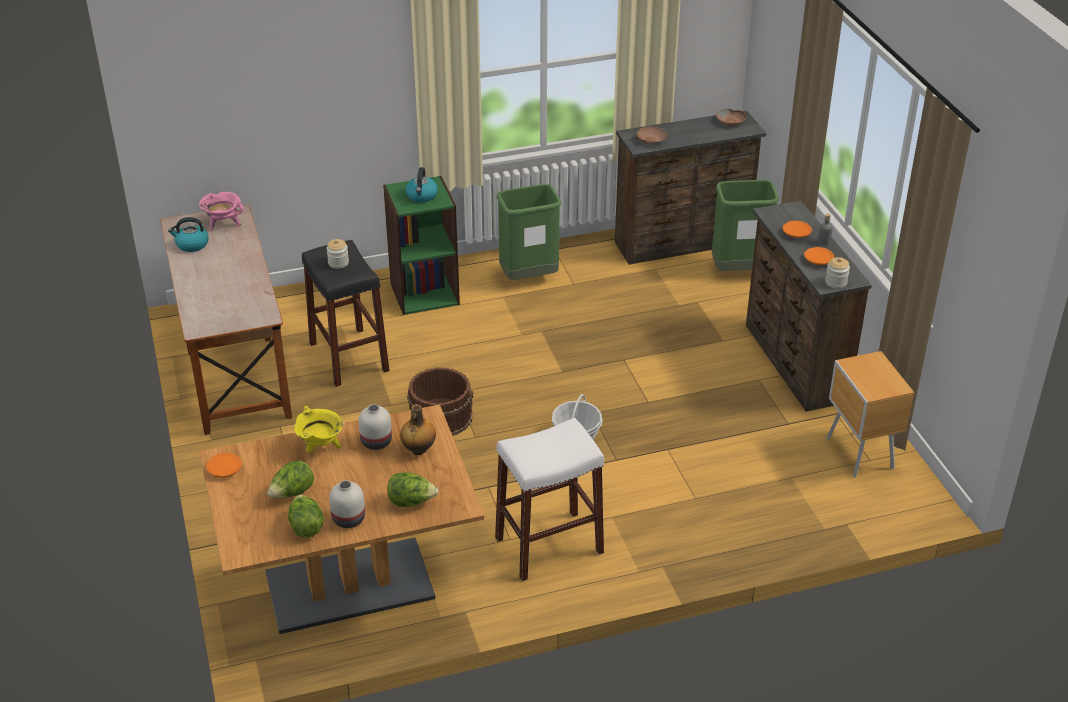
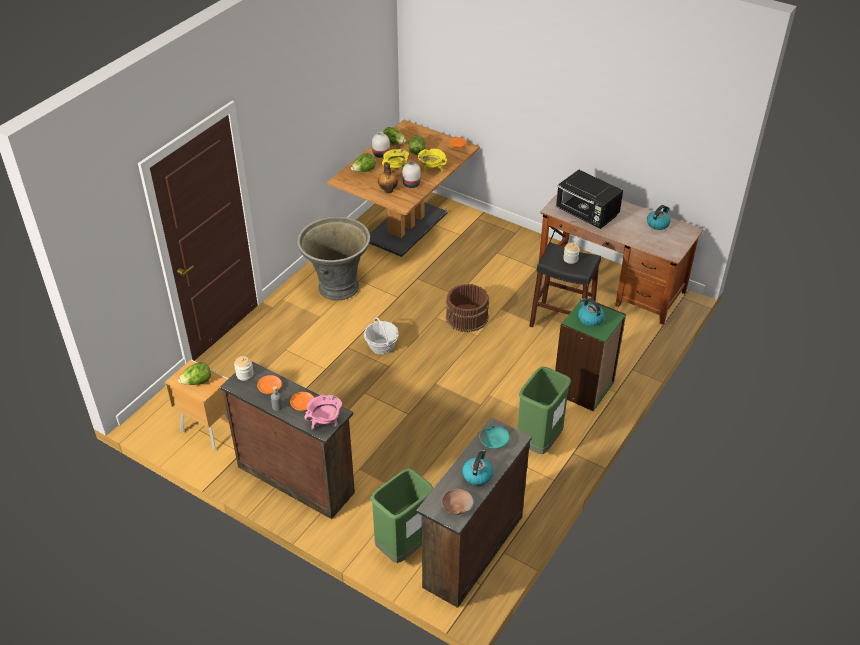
camera: 140 degrees right, 5 degrees up
pink cooking pot [199,192,244,231] -> pink cooking pot moved to [304,395,342,430]
white stool [495,418,604,581] -> grey planter [297,216,370,301]
brown bowl [637,127,667,145] -> turquoise bowl [479,425,509,449]
none -> lettuce [178,362,211,385]
none -> yellow cooking pot [382,149,409,170]
none -> kettle [462,450,494,486]
none -> black microwave [556,170,623,229]

